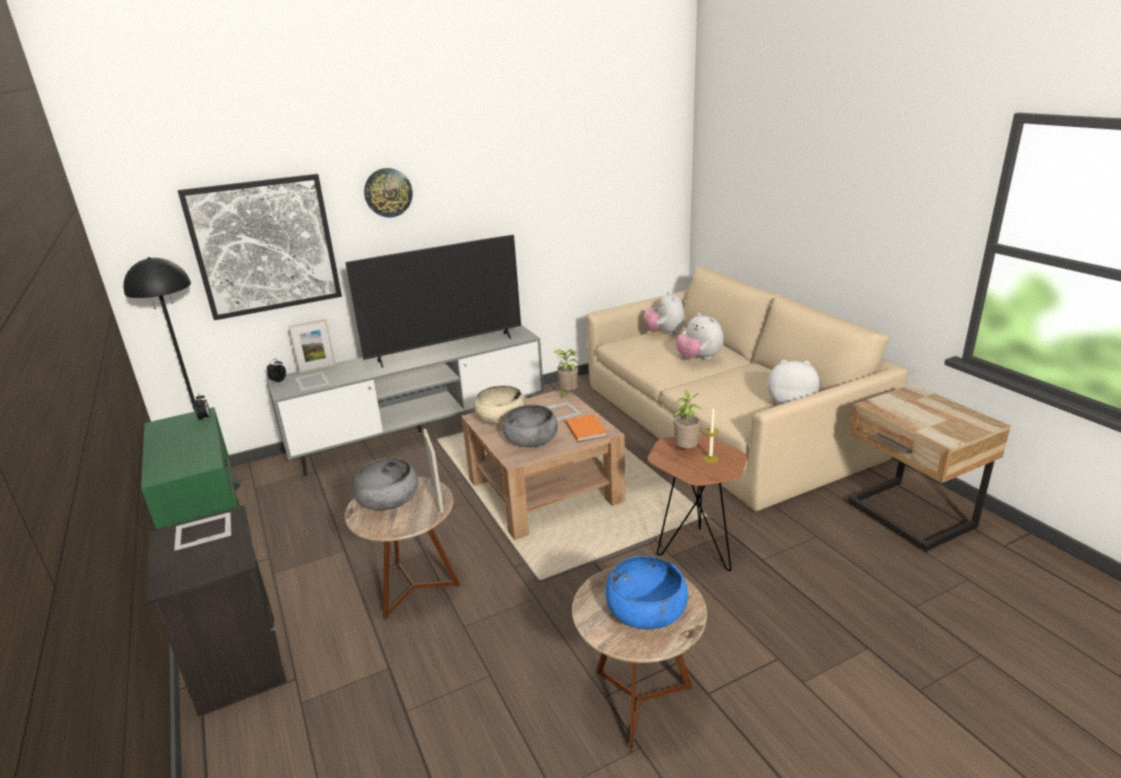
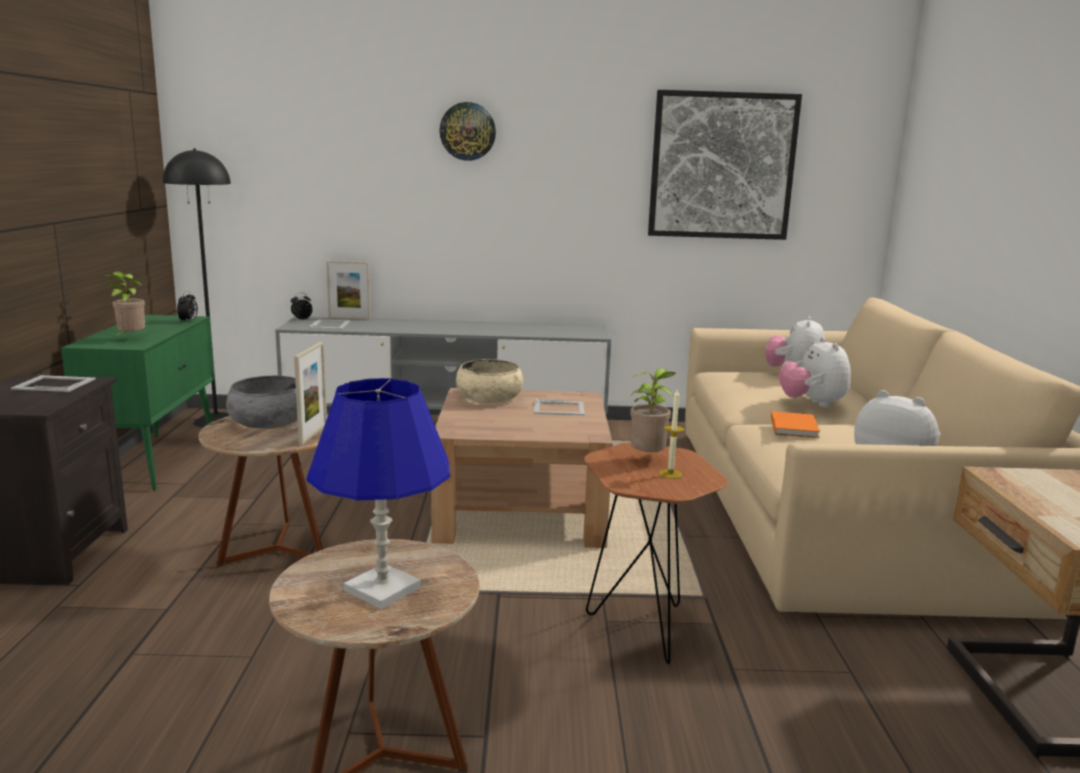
camera: 25 degrees right, 10 degrees down
picture [178,174,342,320] -> picture moved to [648,90,802,240]
television [345,235,521,368] -> none
grey bowl [503,405,558,447] -> none
potted plant [554,349,578,398] -> potted plant moved to [102,271,145,338]
orange book [566,414,607,442] -> orange book moved to [771,411,820,438]
blue bowl [605,556,688,630] -> blue table lamp [307,378,450,609]

